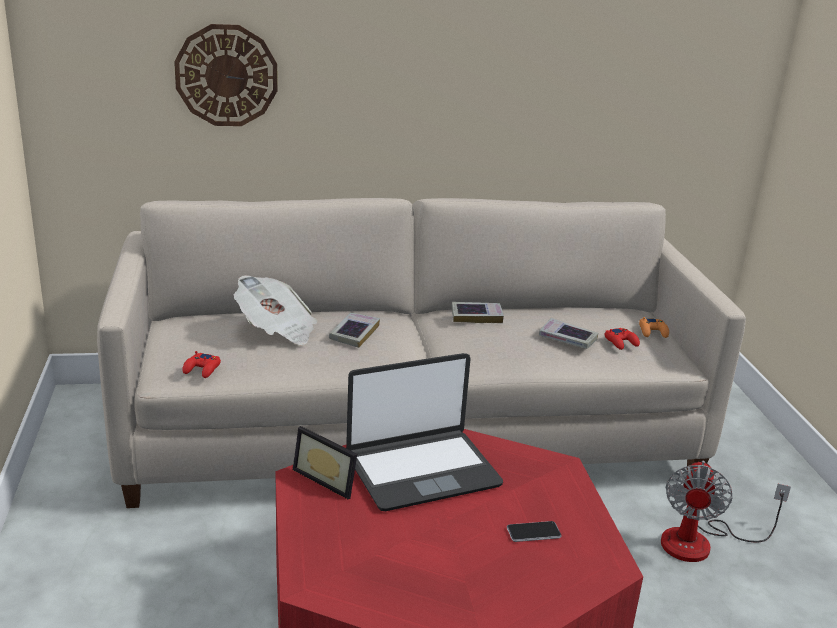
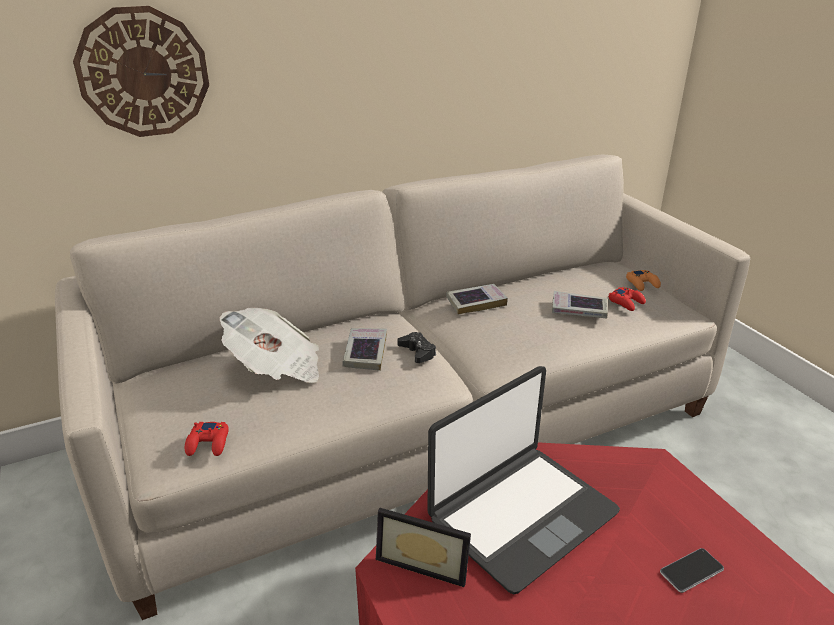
camera: 15 degrees left, 5 degrees up
fan [661,461,791,562] -> none
none -> black game controller [397,332,436,363]

